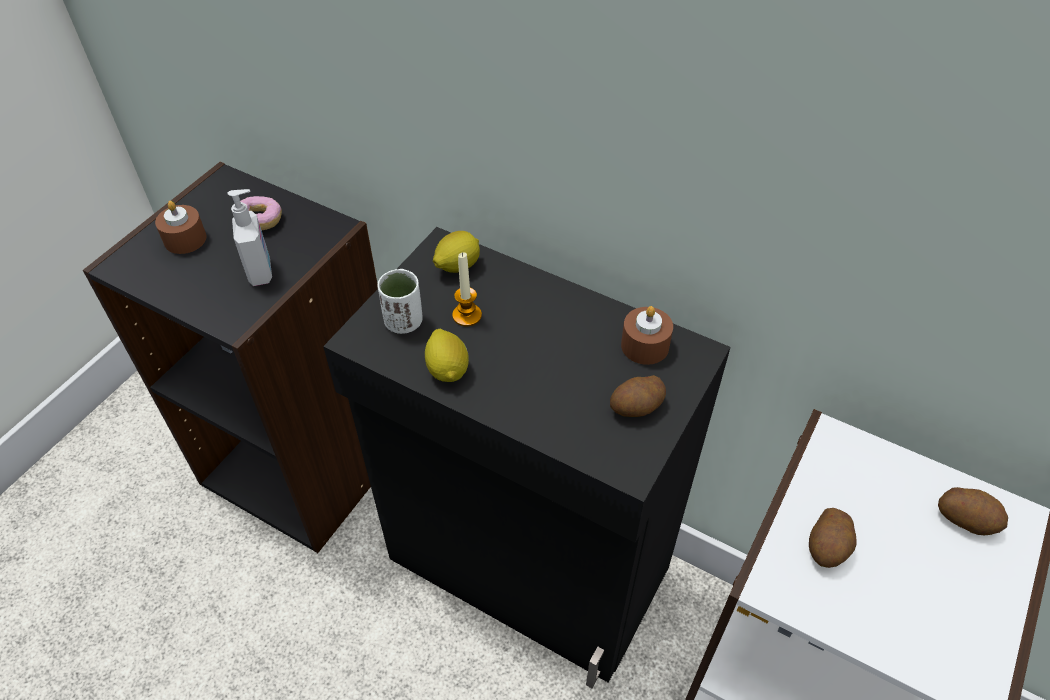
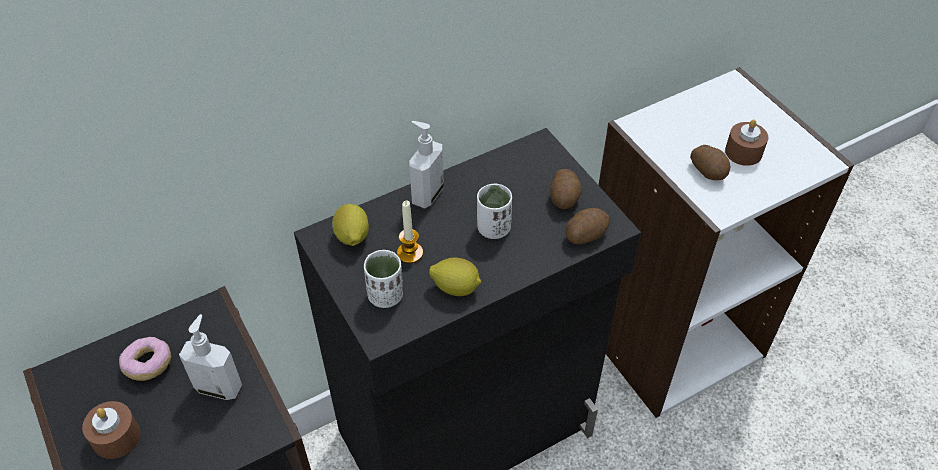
camera: 60 degrees left, 0 degrees up
brown candle [621,306,673,365] -> brown candle moved to [725,119,768,166]
potato [938,487,1008,535] -> potato moved to [566,208,610,244]
none -> soap dispenser [409,121,444,209]
none -> white cup [477,183,512,239]

